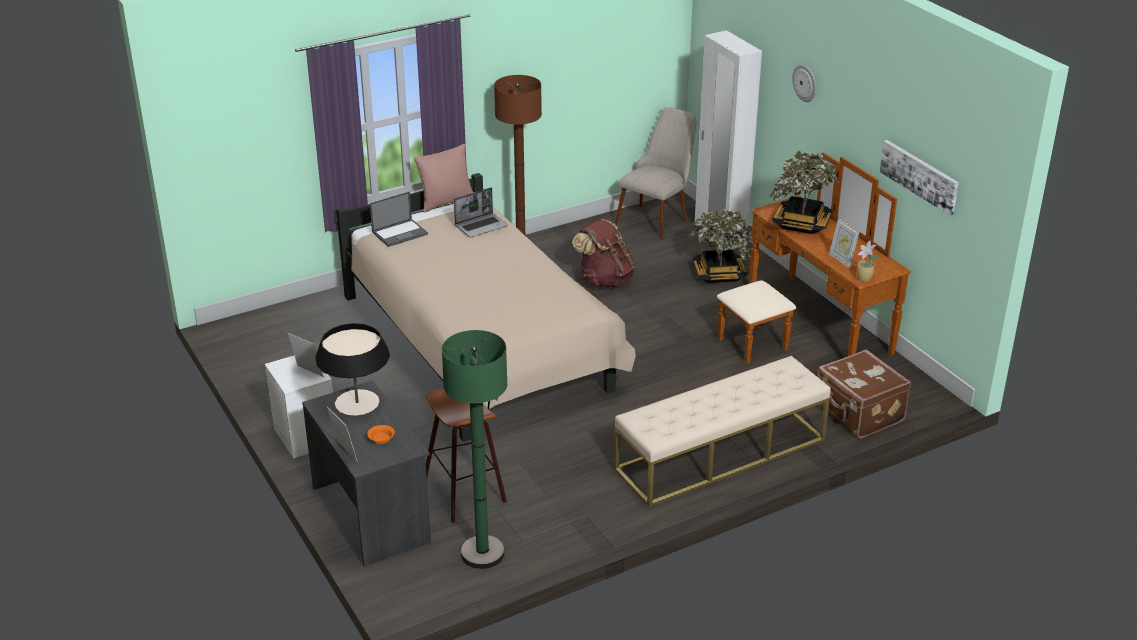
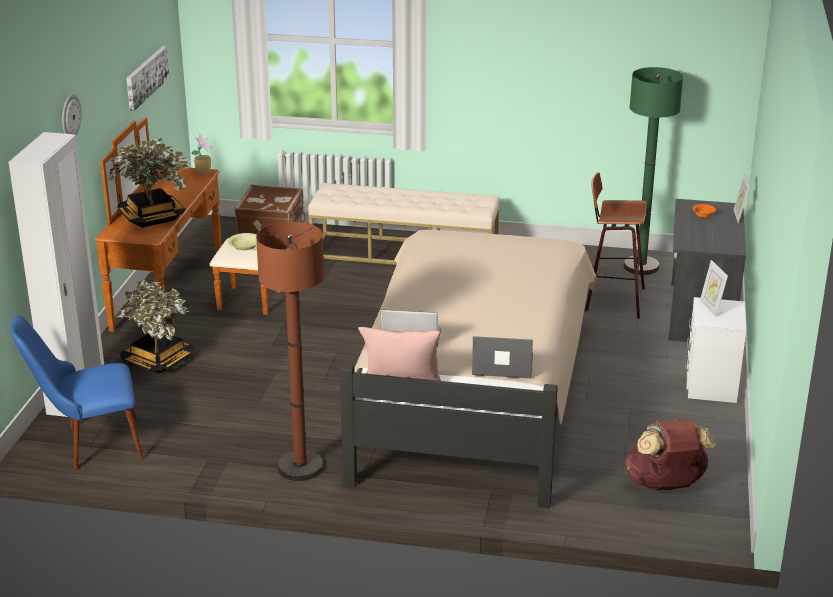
camera: 140 degrees left, 5 degrees down
table lamp [315,323,390,417] -> none
brown backpack [572,219,635,288] -> brown backpack moved to [625,419,716,490]
beige chair [615,107,696,240] -> blue chair [10,315,144,470]
picture frame [829,218,859,268] -> none
none -> yellow bowl [227,233,257,250]

